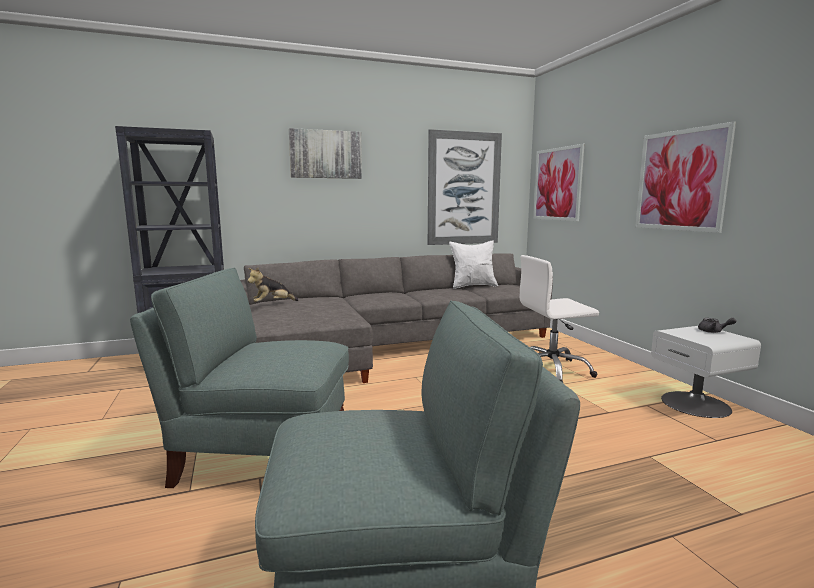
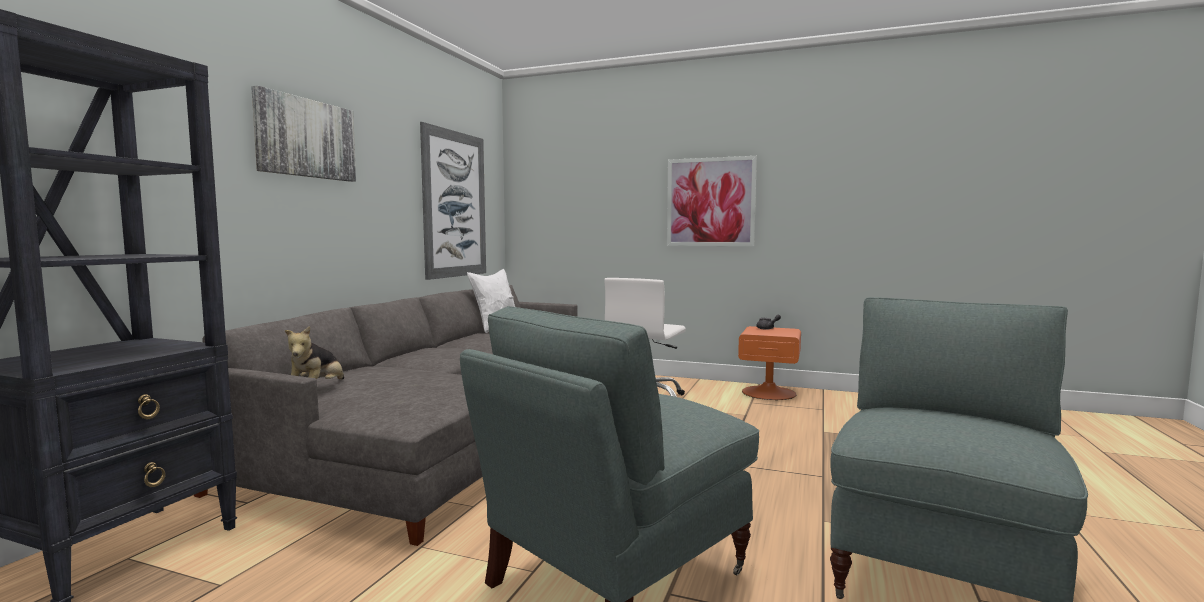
camera: 50 degrees left, 5 degrees down
picture [533,144,584,221] -> none
white nightstand [651,326,761,418] -> orange nightstand [738,326,801,400]

